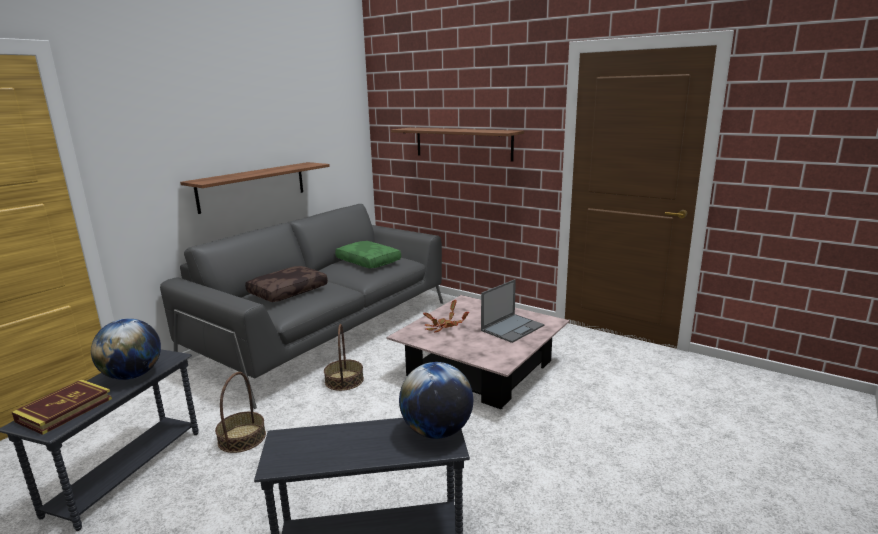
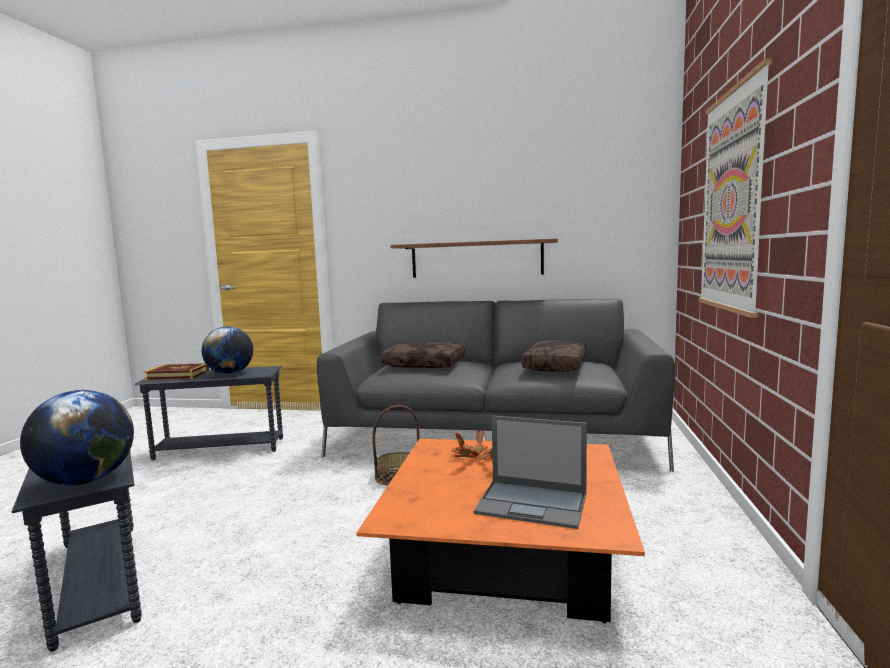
camera: 65 degrees right, 10 degrees down
basket [215,372,266,453] -> none
green pillow [335,241,401,268] -> brown pillow [522,340,586,372]
pink coffee table [387,295,569,409] -> orange coffee table [356,439,645,623]
shelf [391,128,524,162] -> picture [699,58,772,318]

